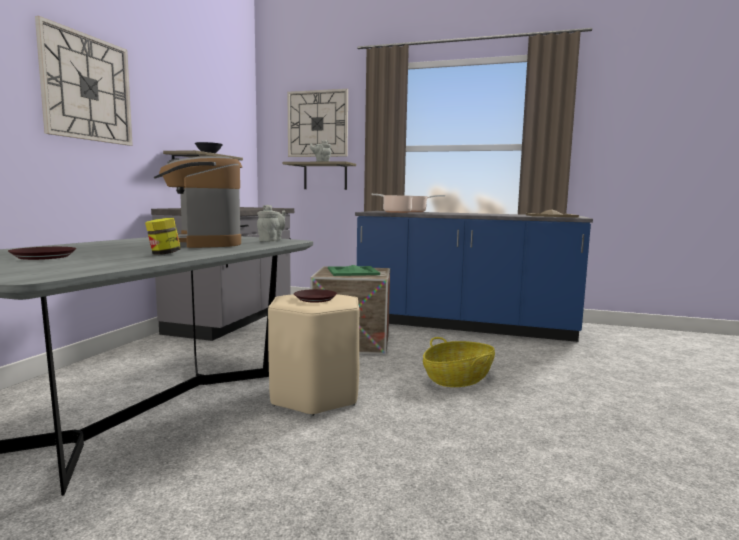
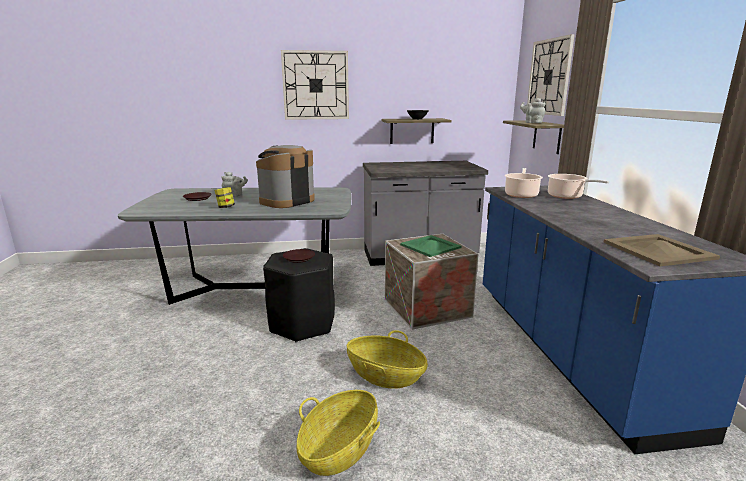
camera: 65 degrees right, 10 degrees up
grey teapot [257,204,286,241] -> grey teapot moved to [222,172,248,197]
beige stool [268,294,359,416] -> black stool [263,248,335,343]
none -> basket [297,390,380,476]

